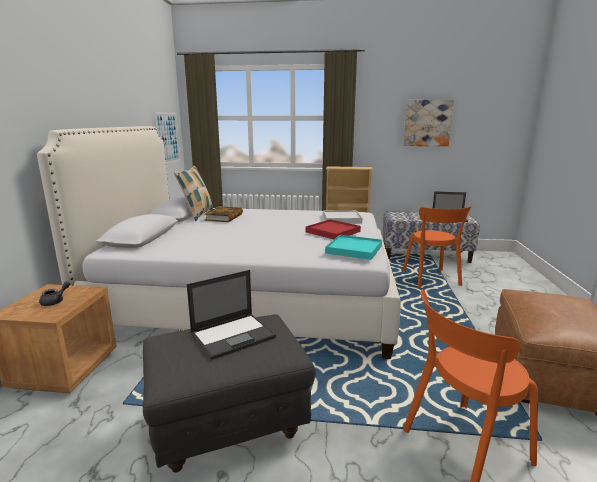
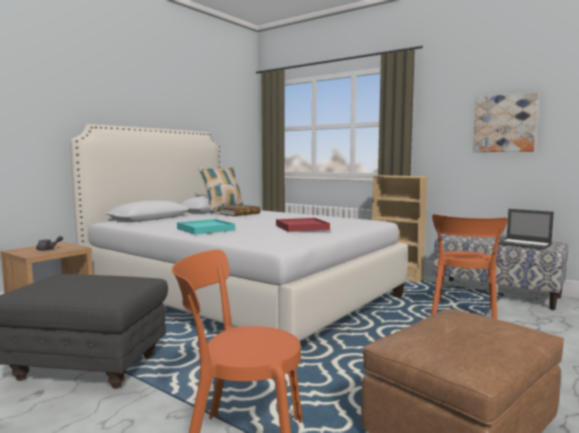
camera: 30 degrees right, 10 degrees down
picture [154,112,180,164] -> none
laptop [187,270,276,360] -> none
white tray [323,210,363,224] -> none
turquoise tray [325,235,382,260] -> turquoise tray moved to [177,219,235,235]

